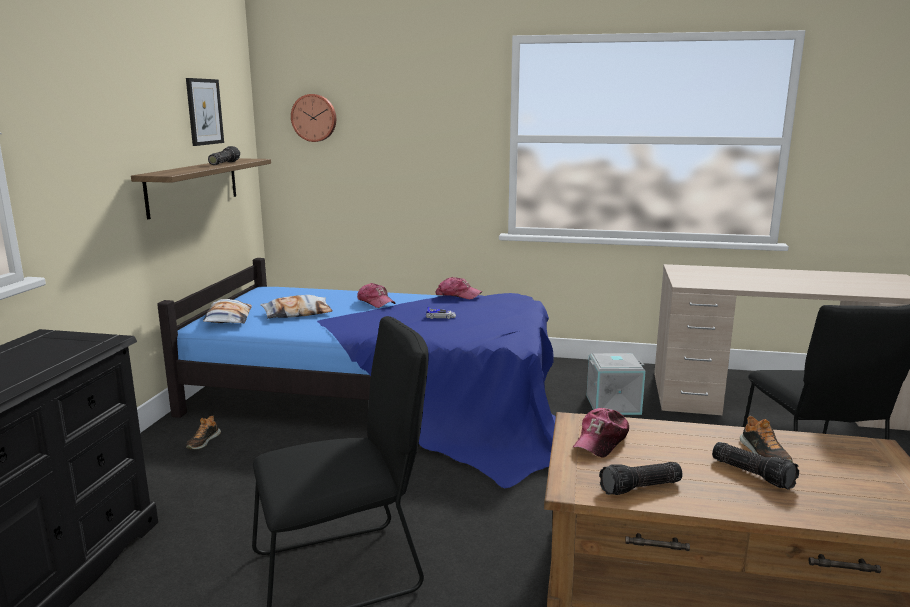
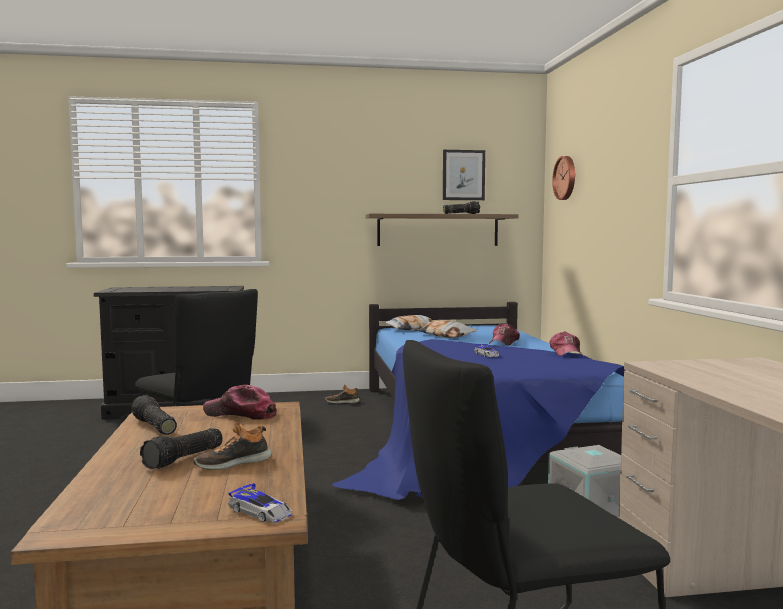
camera: 70 degrees right, 10 degrees down
none -> toy car [228,483,292,523]

